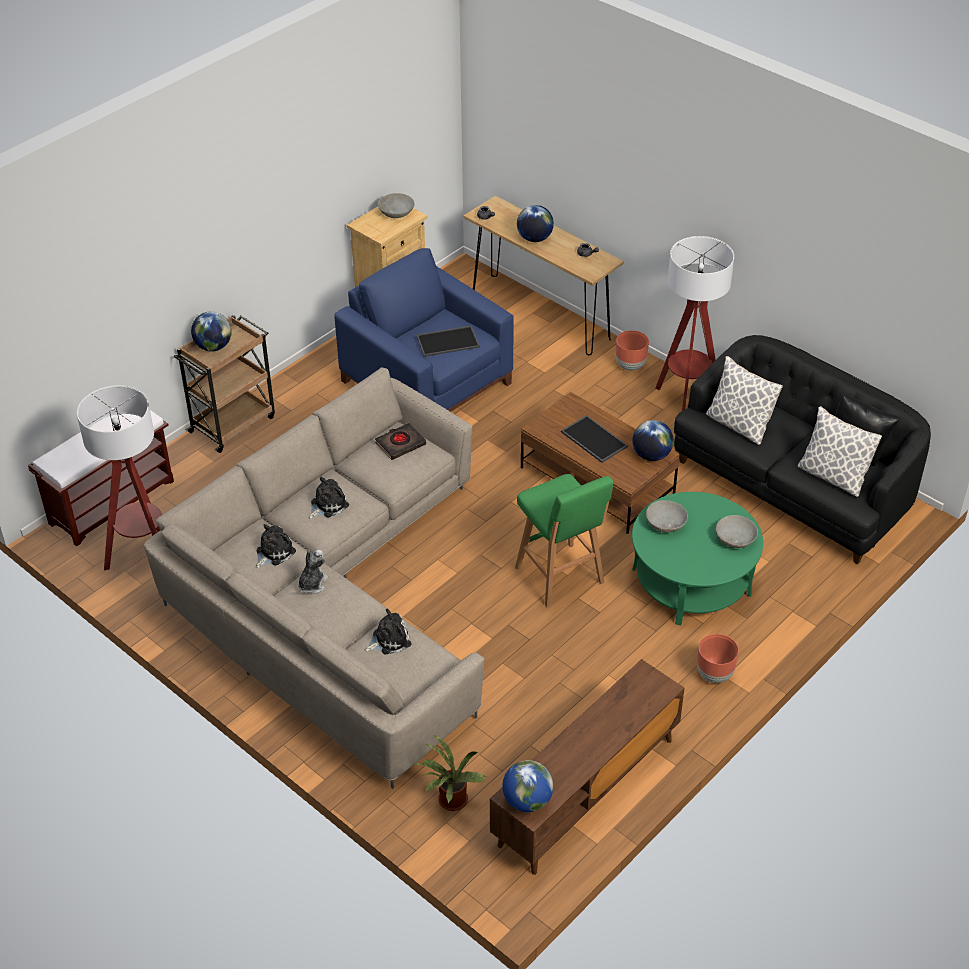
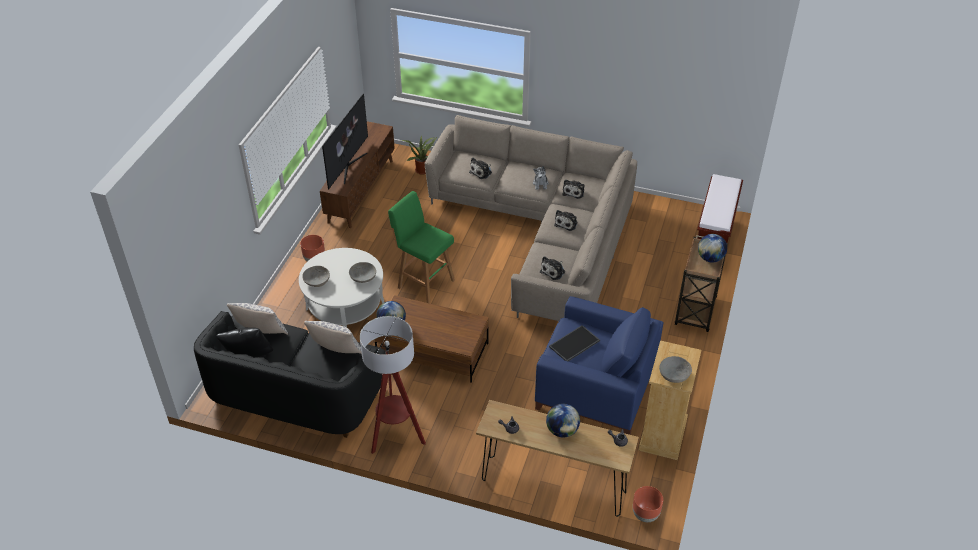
camera: 155 degrees right, 0 degrees up
floor lamp [77,385,162,570] -> none
black book [375,423,426,460] -> plush toy [540,256,565,280]
globe [502,760,554,812] -> none
tray [561,415,628,463] -> none
brown planter [616,330,649,371] -> brown planter moved to [633,486,663,522]
green coffee table [632,492,763,625] -> white coffee table [299,248,384,328]
none -> television [322,94,368,189]

